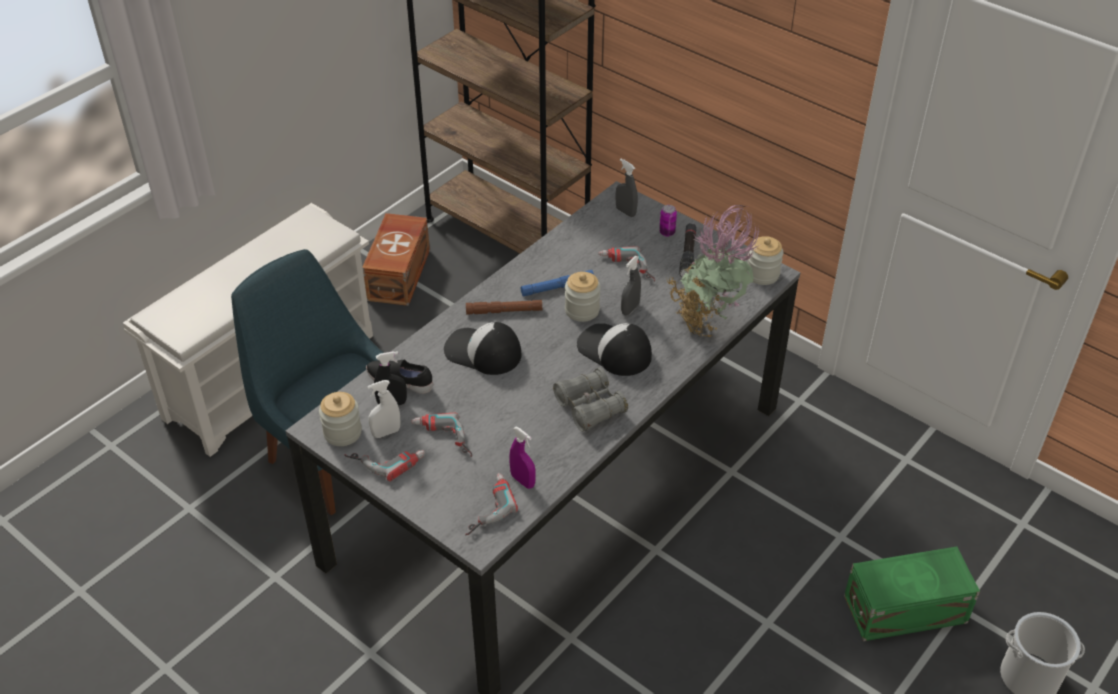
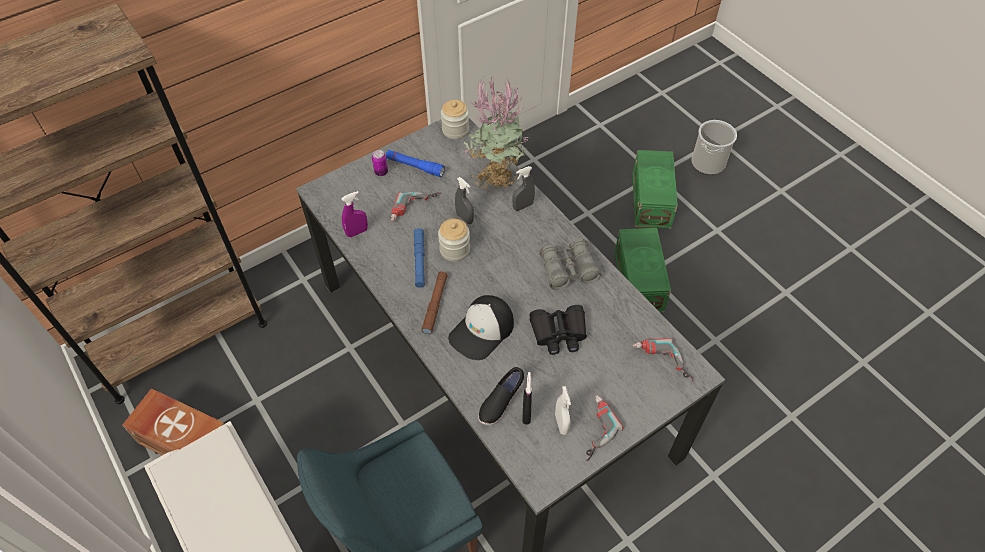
camera: 75 degrees left, 10 degrees up
jar [319,392,362,446] -> none
power drill [411,413,472,457] -> none
purple spray bottle [510,427,536,489] -> purple spray bottle moved to [341,191,368,237]
cap [577,323,652,376] -> none
grey spray bottle [616,159,638,217] -> grey spray bottle moved to [512,166,535,211]
black flashlight [679,223,696,277] -> blue flashlight [386,150,445,177]
none -> black binoculars [530,305,587,355]
none -> green storage box [614,228,671,313]

